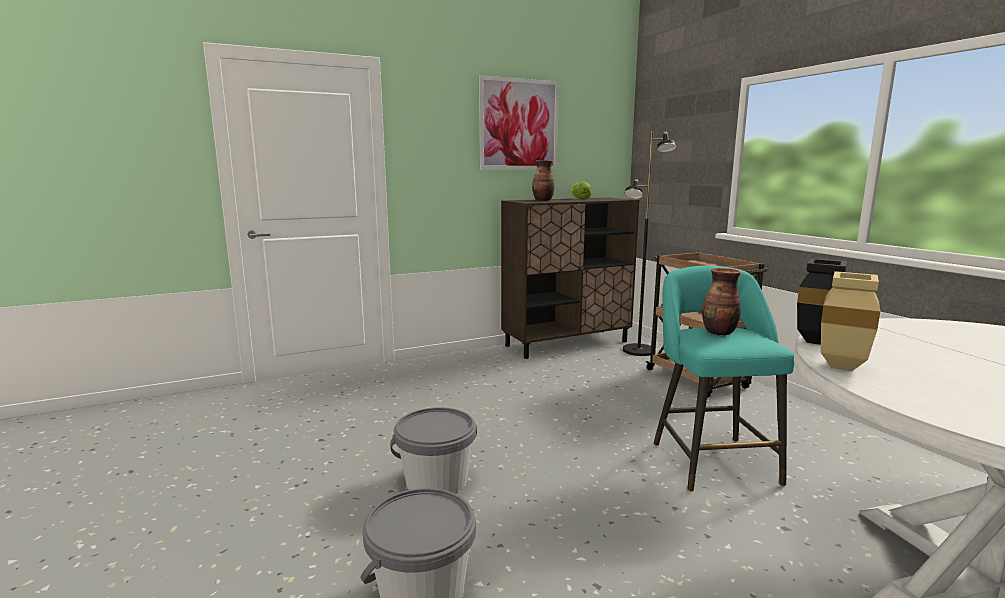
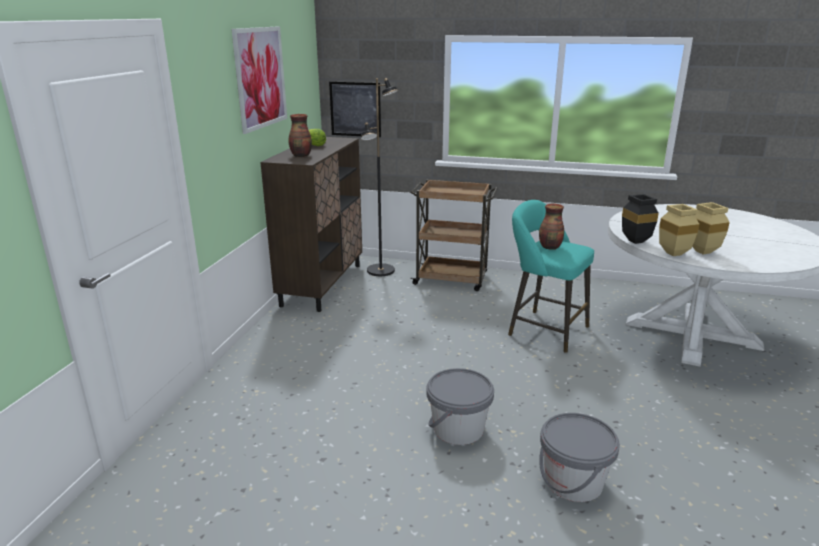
camera: 50 degrees left, 10 degrees up
none -> picture [329,82,381,137]
none -> beige vase [692,202,730,254]

